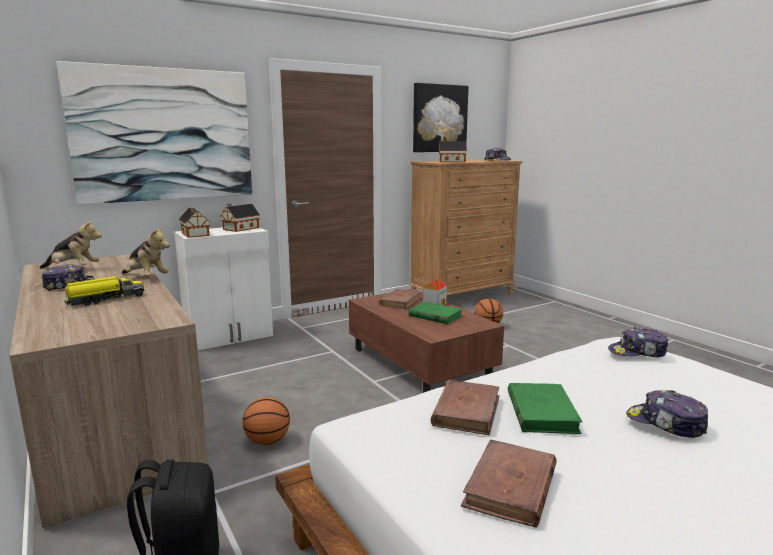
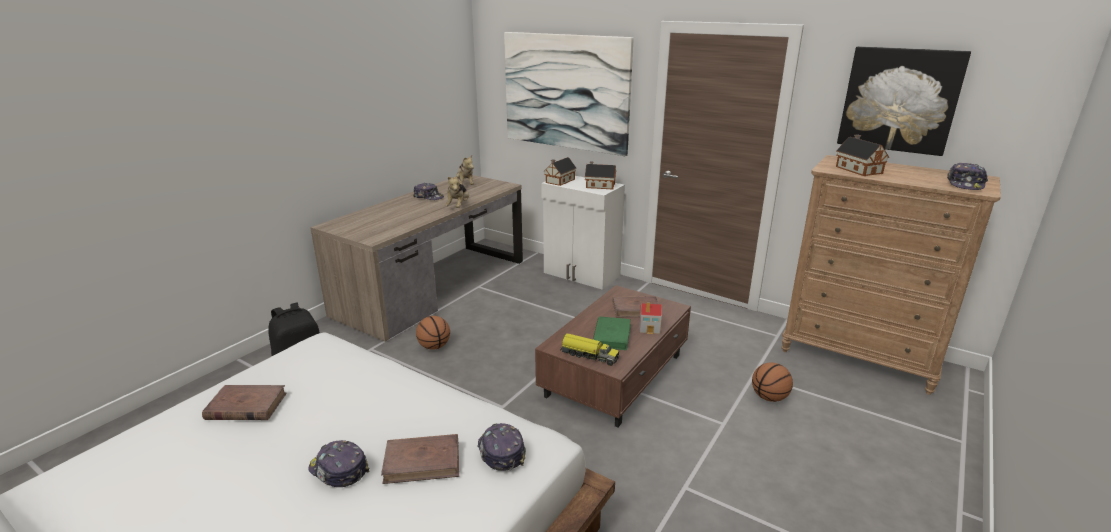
camera: 65 degrees right, 10 degrees up
toy truck [63,276,144,306] -> toy truck moved to [560,333,619,366]
brown book [431,380,500,435] -> brown book moved to [381,434,459,484]
green book [508,383,582,434] -> none
cap [626,390,708,438] -> cap turned 75 degrees counterclockwise [308,440,369,487]

